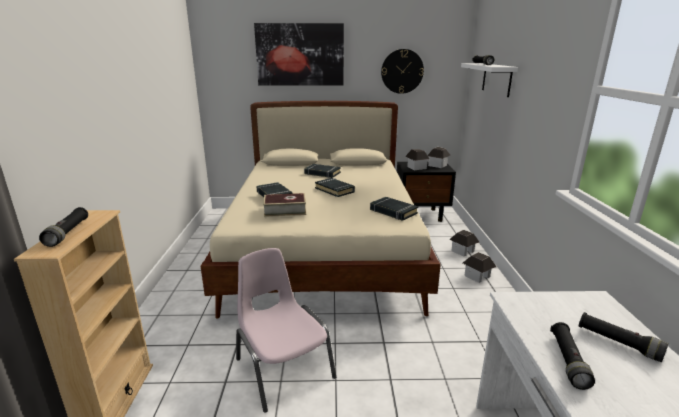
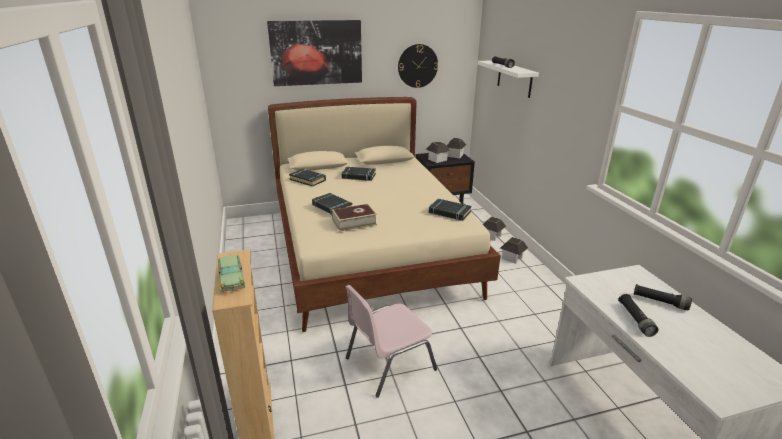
camera: 15 degrees left, 5 degrees up
black flashlight [39,207,88,247] -> toy car [218,255,245,292]
pink chair [236,248,336,413] -> pink chair turned 75 degrees counterclockwise [346,285,437,398]
black book [315,178,355,197] -> black book moved to [289,169,326,187]

